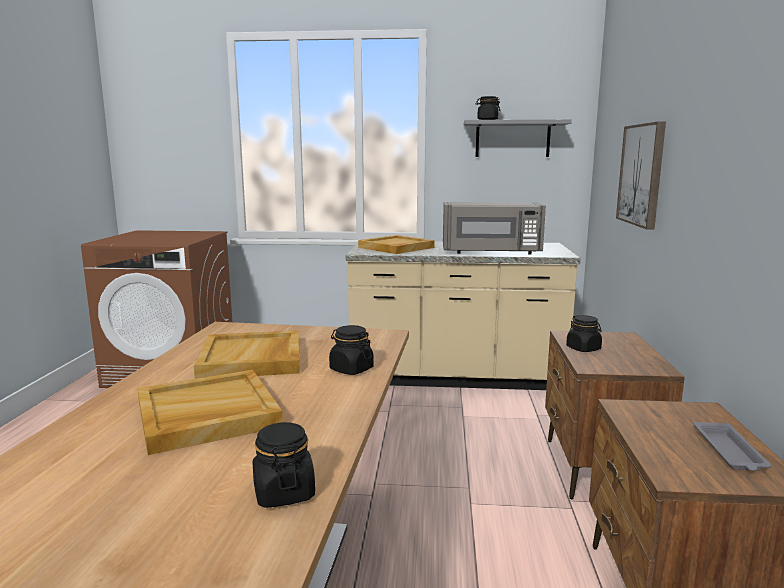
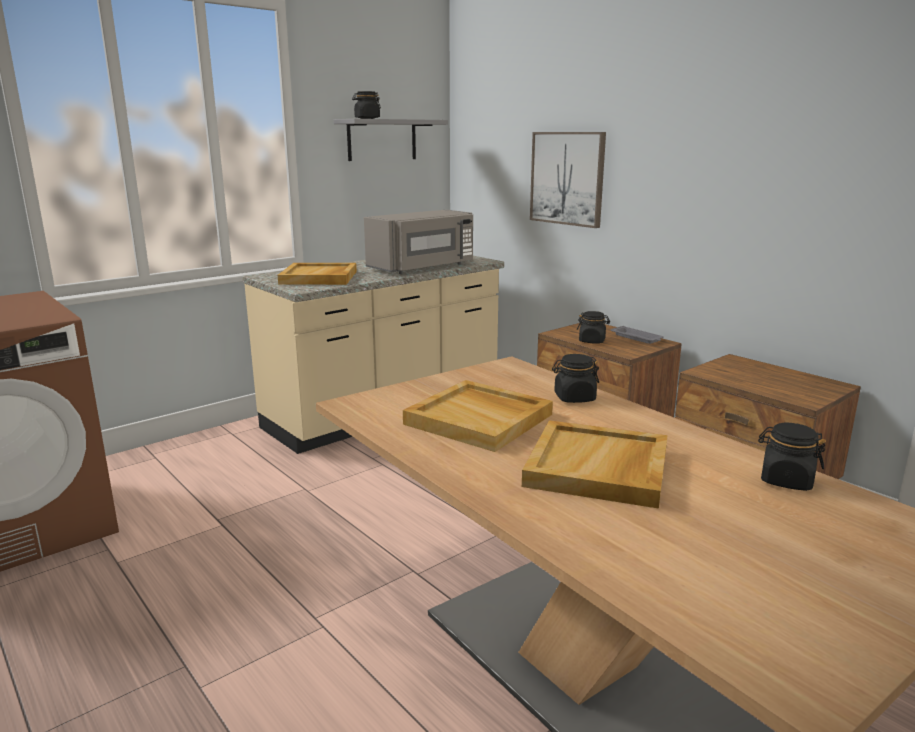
camera: 45 degrees left, 5 degrees up
grey tray [694,422,772,471] -> grey tray moved to [611,326,664,344]

